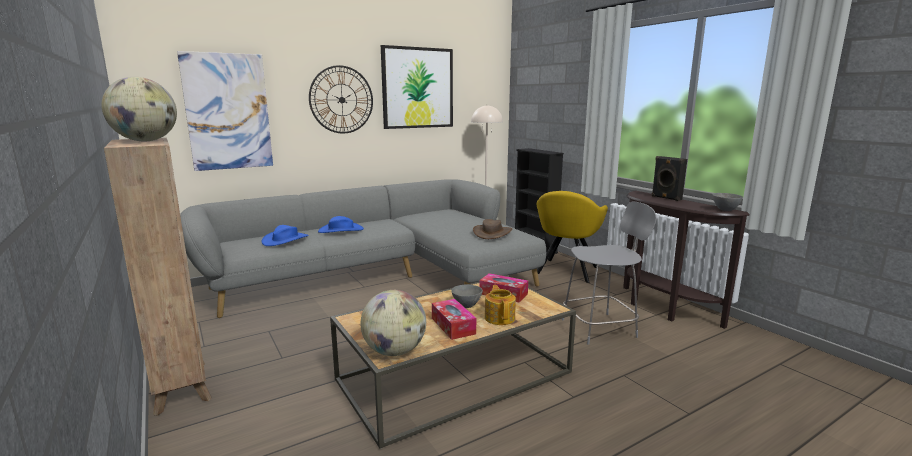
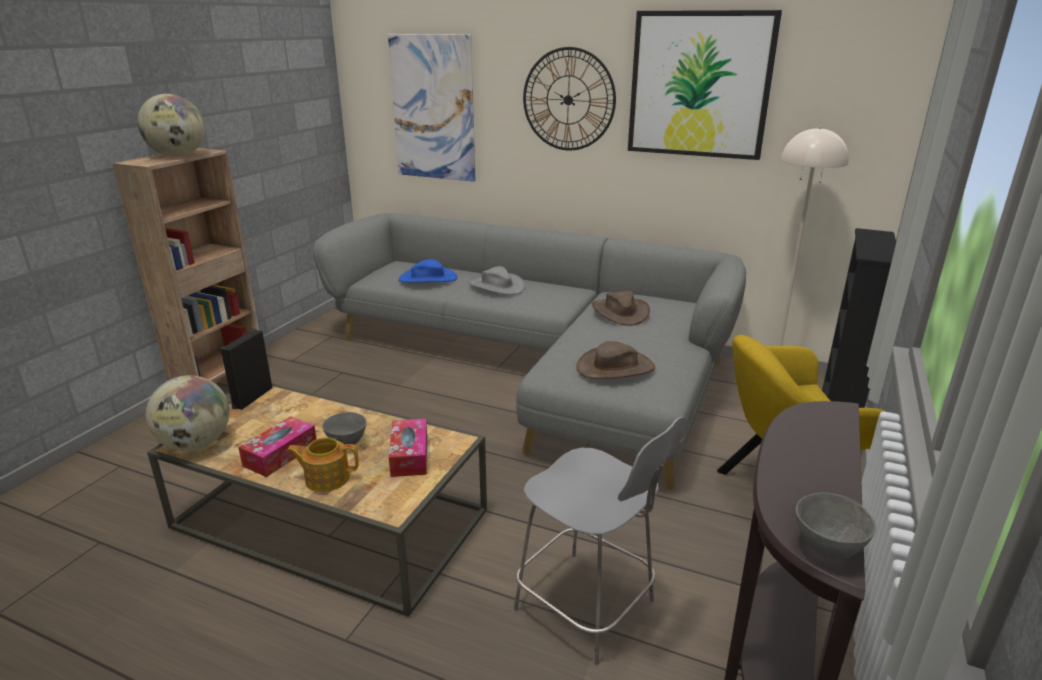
camera: 55 degrees right, 10 degrees up
blue hat [318,216,364,233] -> grey hat [469,266,525,295]
teapot [485,285,516,325] -> teapot turned 135 degrees counterclockwise [287,437,359,492]
black speaker [652,156,687,201] -> black speaker moved to [220,329,273,410]
none -> brown hat [592,291,650,326]

